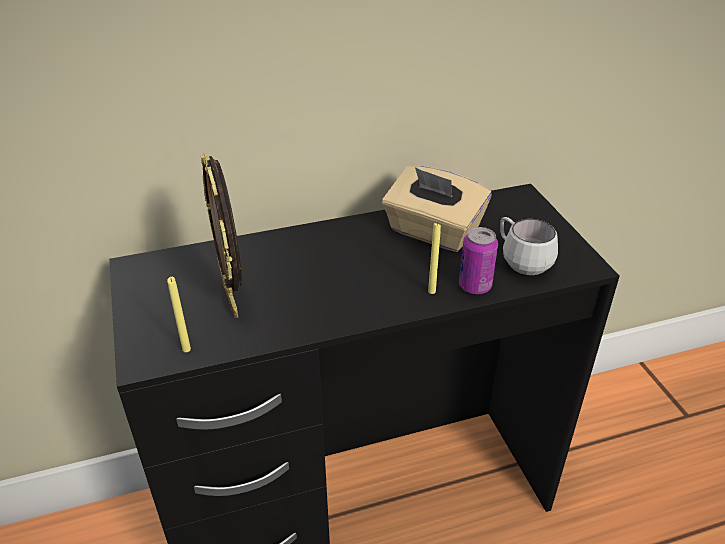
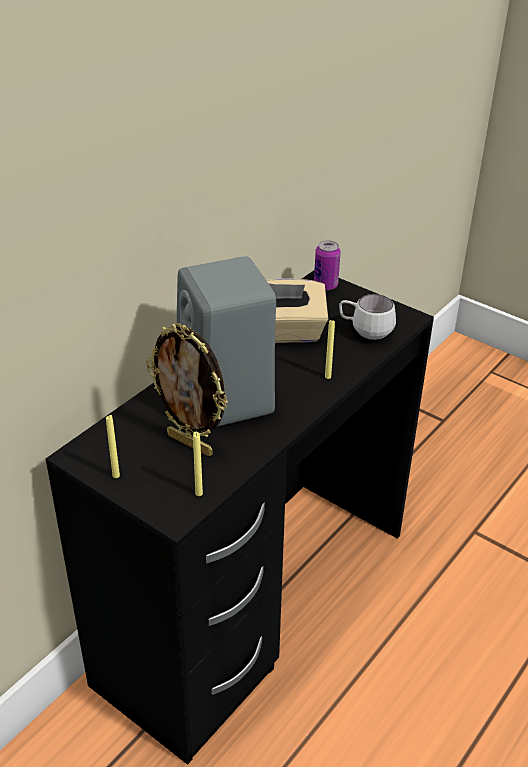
camera: 35 degrees left, 0 degrees up
can [459,227,498,294] -> can moved to [314,240,341,291]
none -> yellow candle [106,415,120,478]
none -> grey speaker [177,256,276,427]

